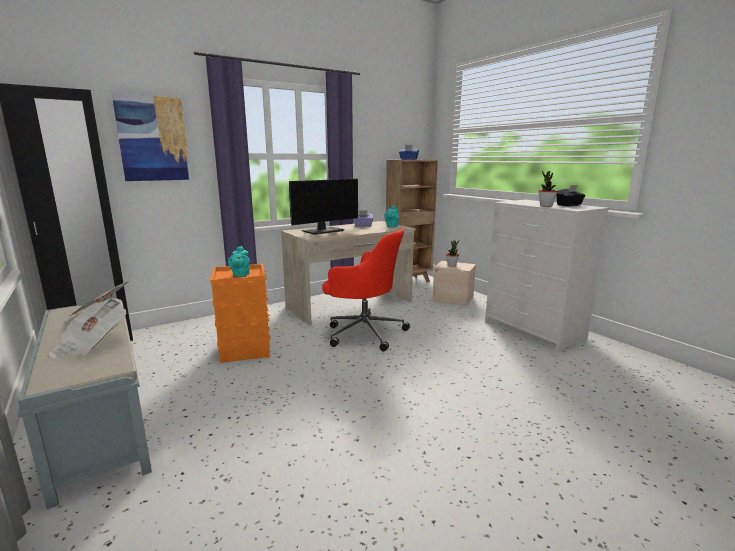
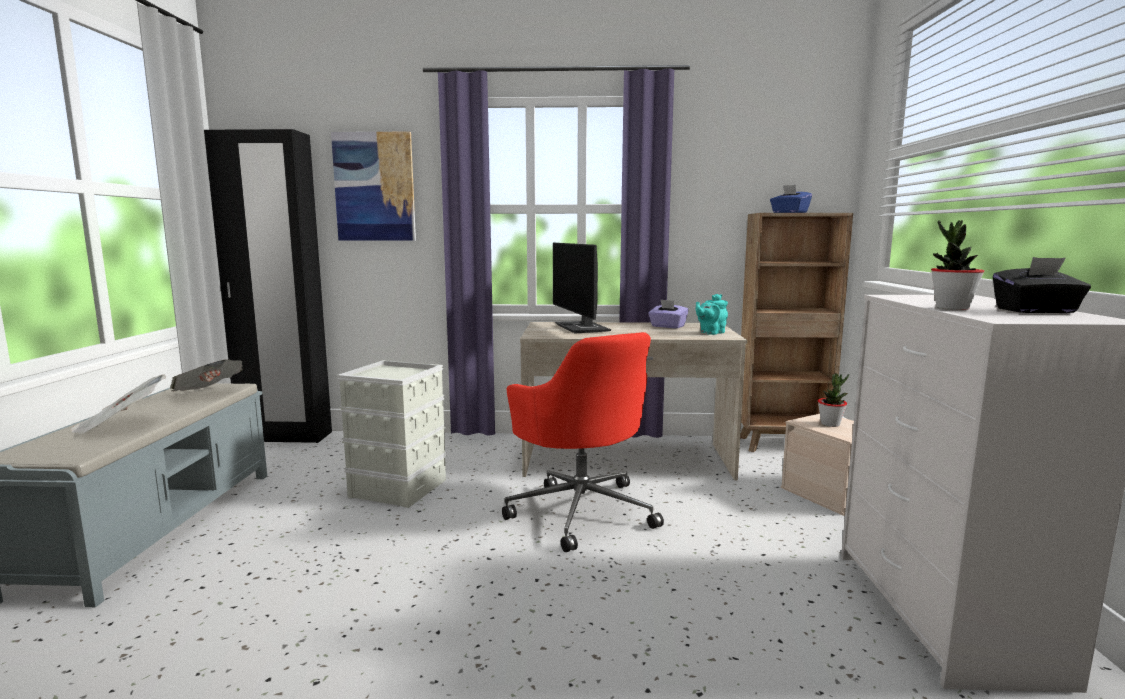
camera: 35 degrees right, 5 degrees down
orange storage box [210,264,270,363] -> grey storage box [337,360,447,508]
turquoise teapot [228,246,250,277] -> none
monitor [289,179,358,235] -> monitor turned 75 degrees clockwise [553,243,611,333]

